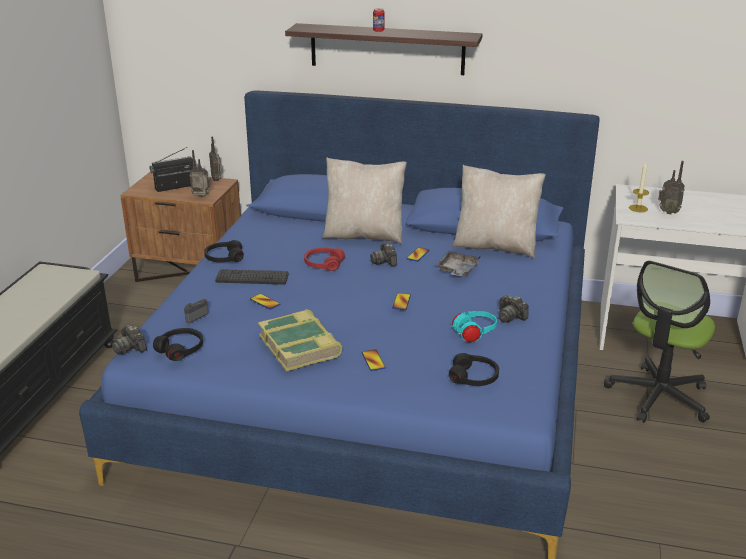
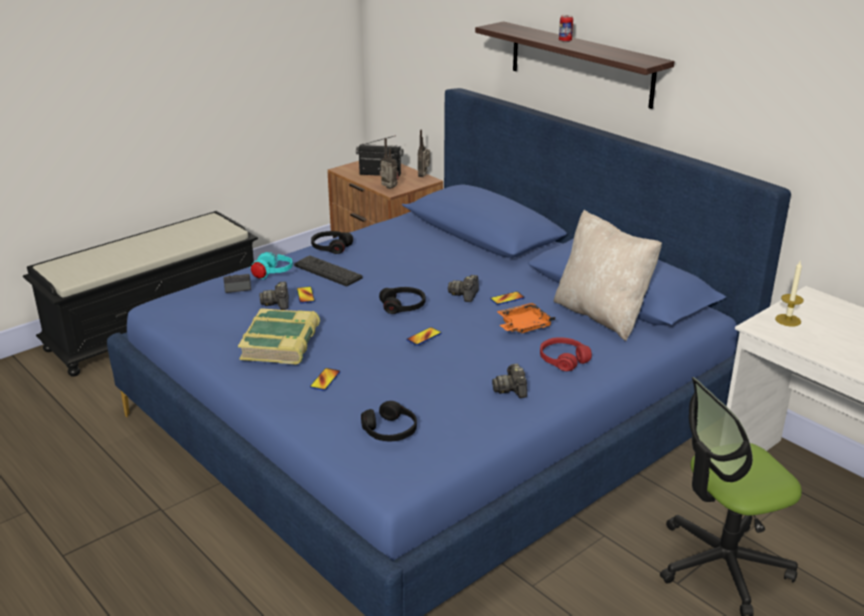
camera: 35 degrees right, 0 degrees up
camera [112,325,147,354] -> camera moved to [259,281,289,310]
black headphones [153,328,203,361] -> black headphones moved to [379,287,426,314]
red headphones [304,248,345,271] -> red headphones moved to [540,337,592,371]
beige pillow [322,158,407,244] -> none
grey tray [435,251,481,276] -> orange tray [497,303,555,333]
turquoise headphones [451,311,497,342] -> turquoise headphones moved to [250,252,293,279]
radio [658,161,685,214] -> none

